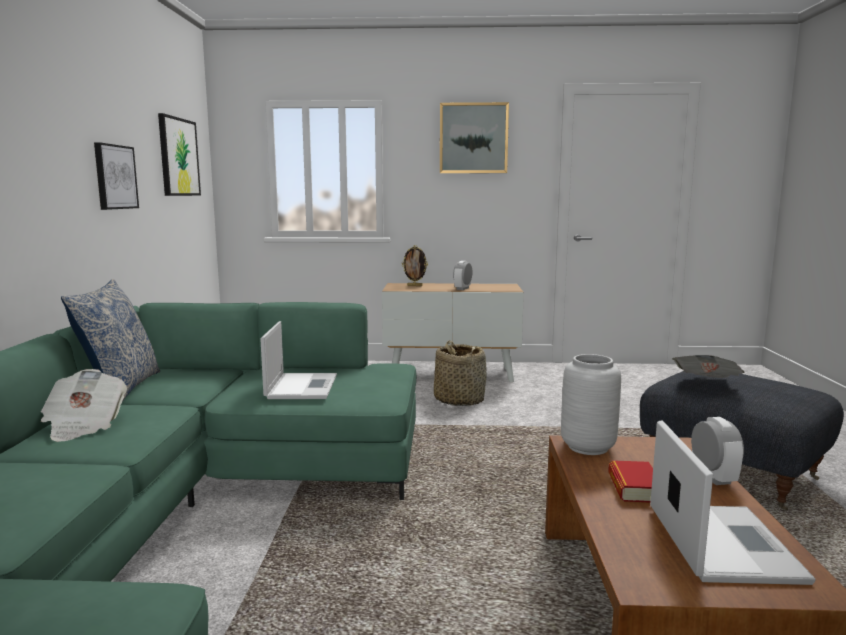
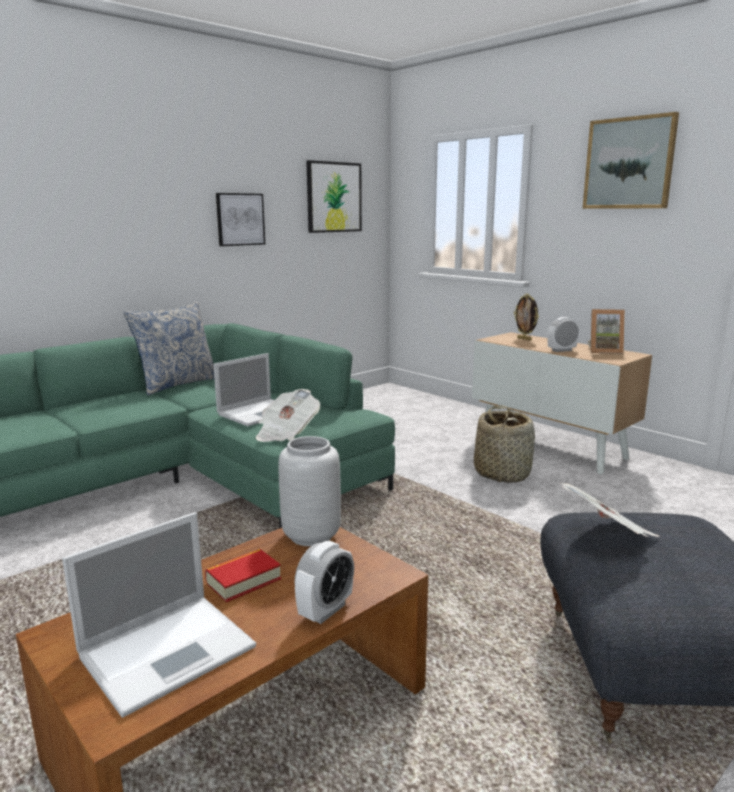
camera: 45 degrees right, 5 degrees up
newspaper [41,369,127,442] -> newspaper moved to [256,389,320,442]
none -> picture frame [588,309,625,354]

